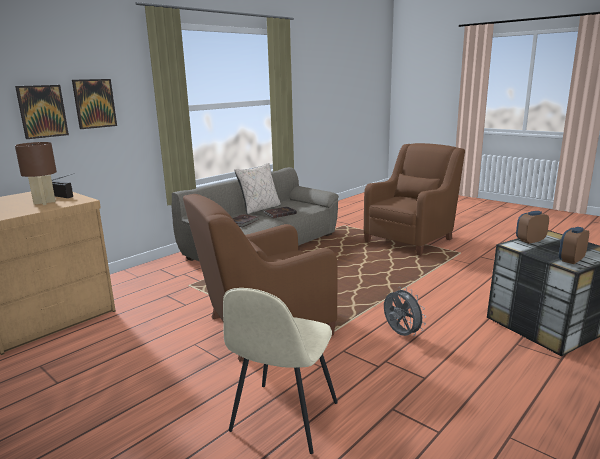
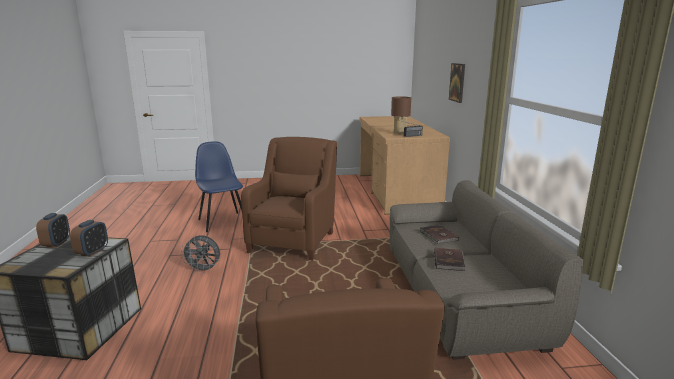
camera: 130 degrees right, 0 degrees up
picture [72,79,117,129] -> none
beige chair [223,288,338,454] -> blue chair [195,141,243,232]
beige pillow [235,163,281,214] -> none

